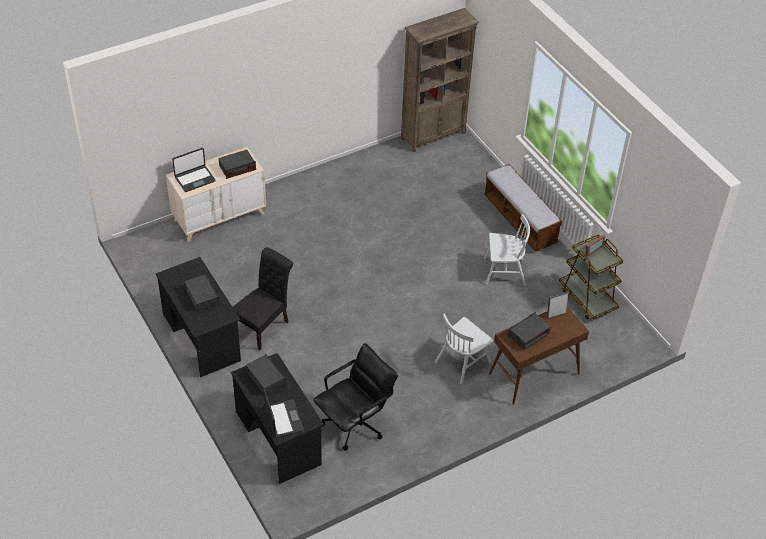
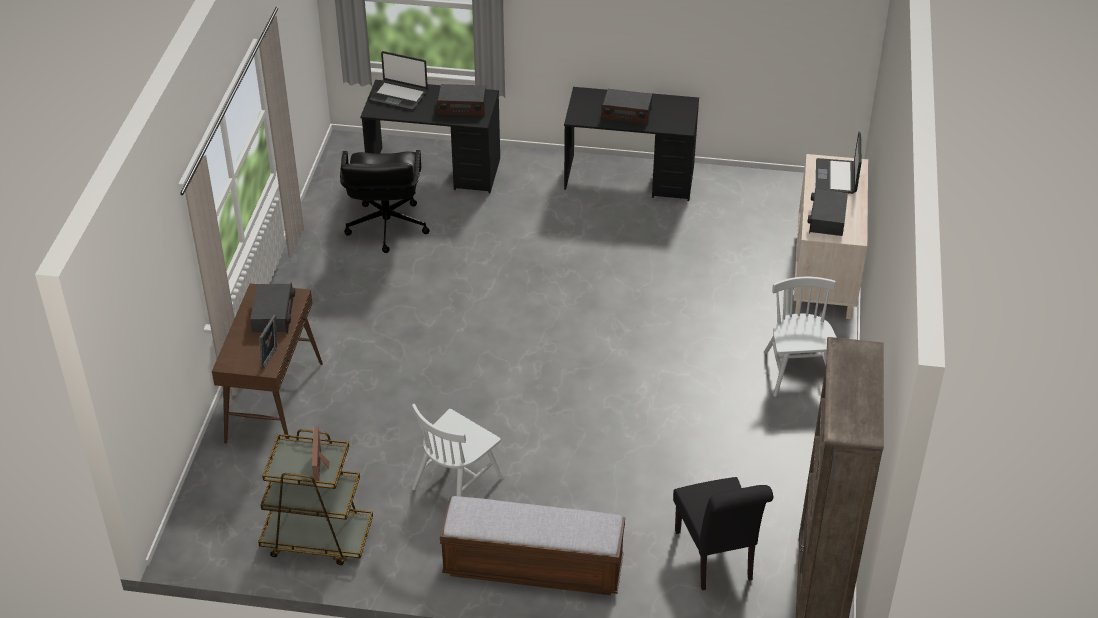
camera: 130 degrees right, 5 degrees down
black chair [233,247,293,350] -> black chair moved to [673,477,773,590]
white chair [435,313,494,384] -> white chair moved to [764,277,837,397]

